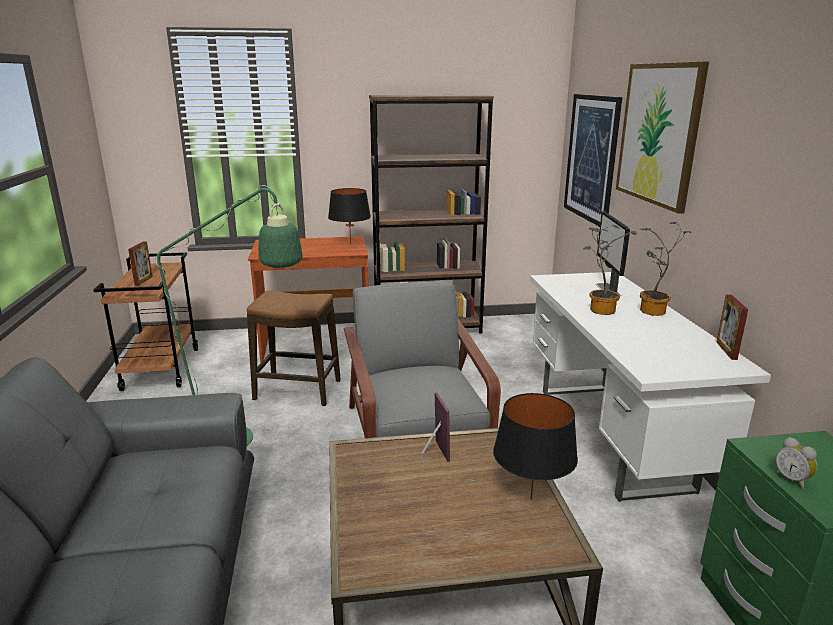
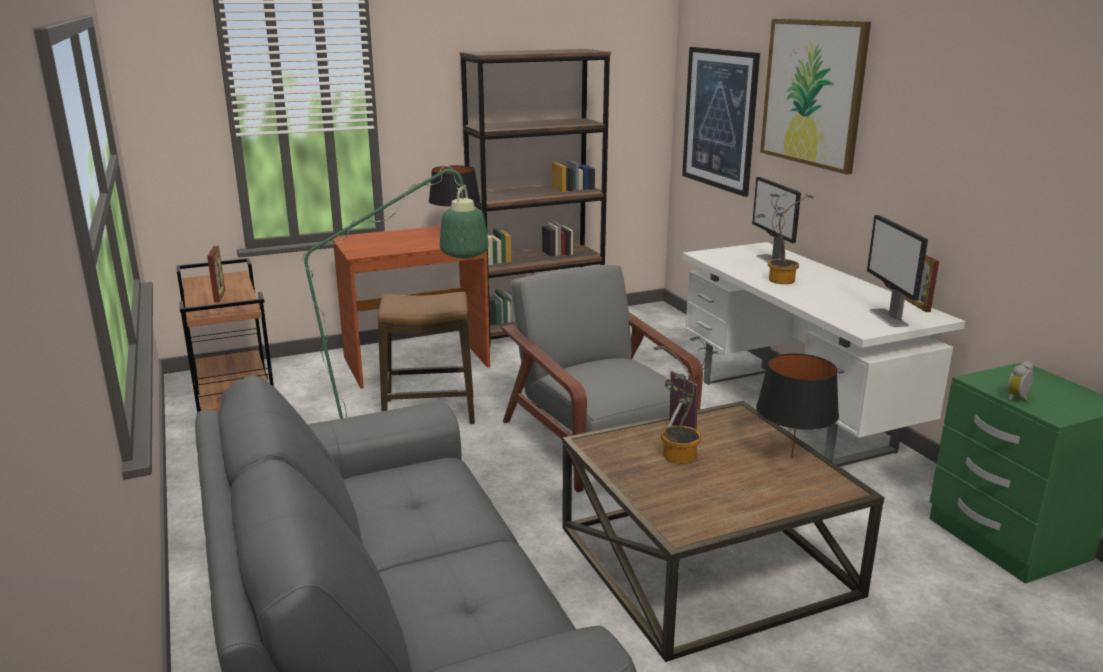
camera: 15 degrees left, 0 degrees up
potted plant [640,222,692,316] -> potted plant moved to [653,336,720,464]
alarm clock [775,437,817,489] -> alarm clock turned 90 degrees clockwise [1007,361,1034,402]
none -> monitor [867,215,928,327]

